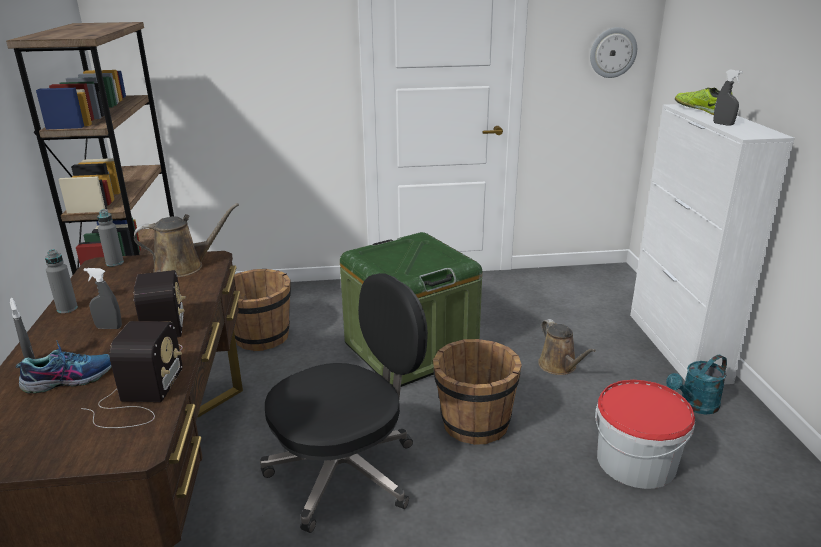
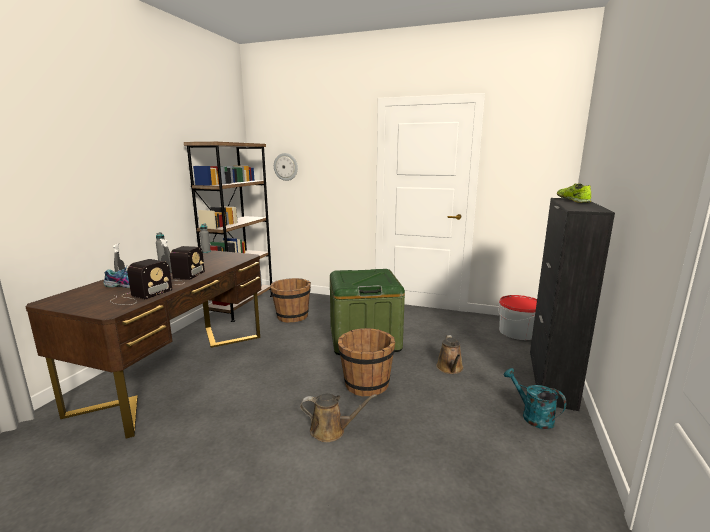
camera: 25 degrees right, 10 degrees down
brown watering can [134,203,239,277] -> brown watering can moved to [300,393,377,442]
black office chair [260,273,428,533] -> none
wall clock [590,27,637,78] -> wall clock moved to [274,153,298,181]
bucket [595,380,695,489] -> bucket moved to [498,295,537,340]
white cabinet [630,104,795,385] -> black cabinet [530,198,615,411]
turquoise watering can [666,355,727,415] -> turquoise watering can turned 60 degrees clockwise [504,368,566,429]
grey spray bottle [713,70,743,126] -> none

